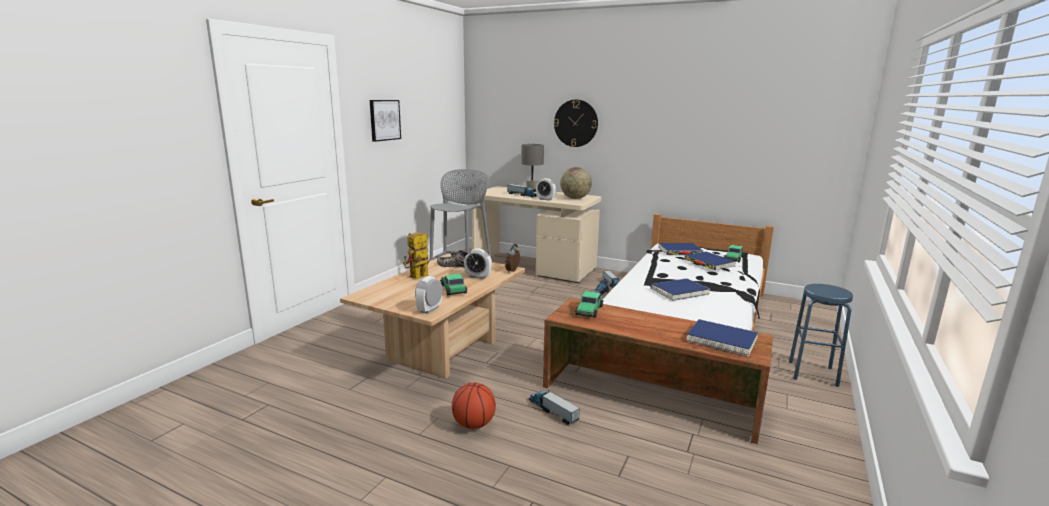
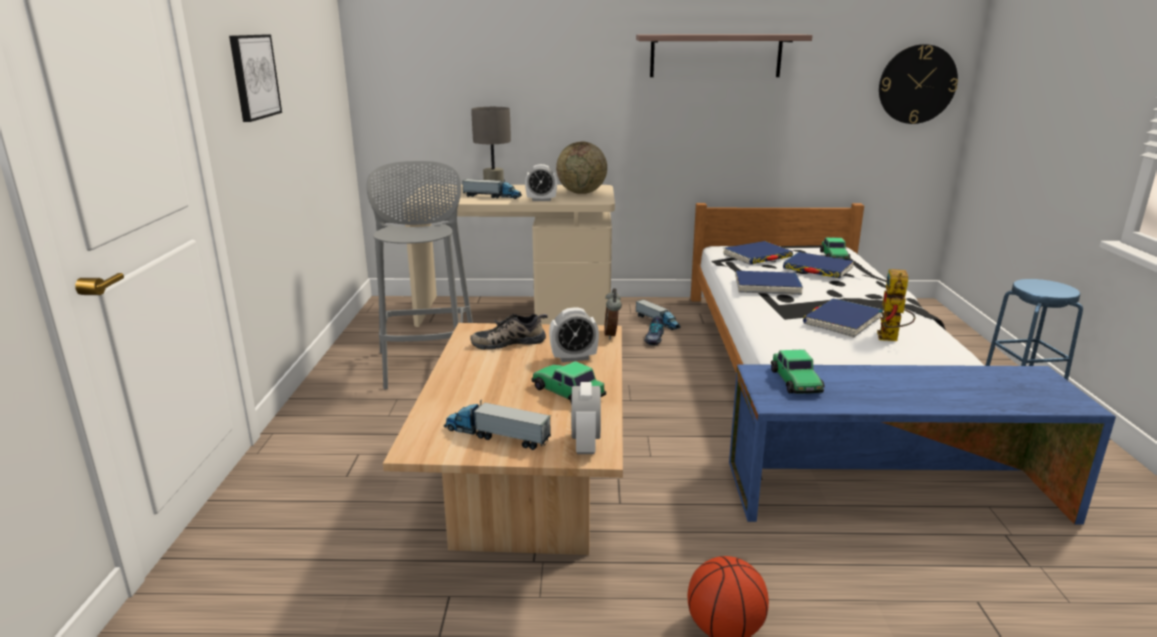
camera: 25 degrees left, 5 degrees up
toy robot [403,232,429,279] -> toy robot moved to [877,269,916,341]
toy truck [529,390,580,425] -> toy truck moved to [444,399,551,450]
brown bench [543,298,773,444] -> blue bench [729,364,1116,525]
wall clock [554,100,598,147] -> wall clock moved to [879,44,958,124]
blue book [687,319,758,356] -> blue book moved to [735,271,803,295]
none -> shelf [636,34,813,77]

